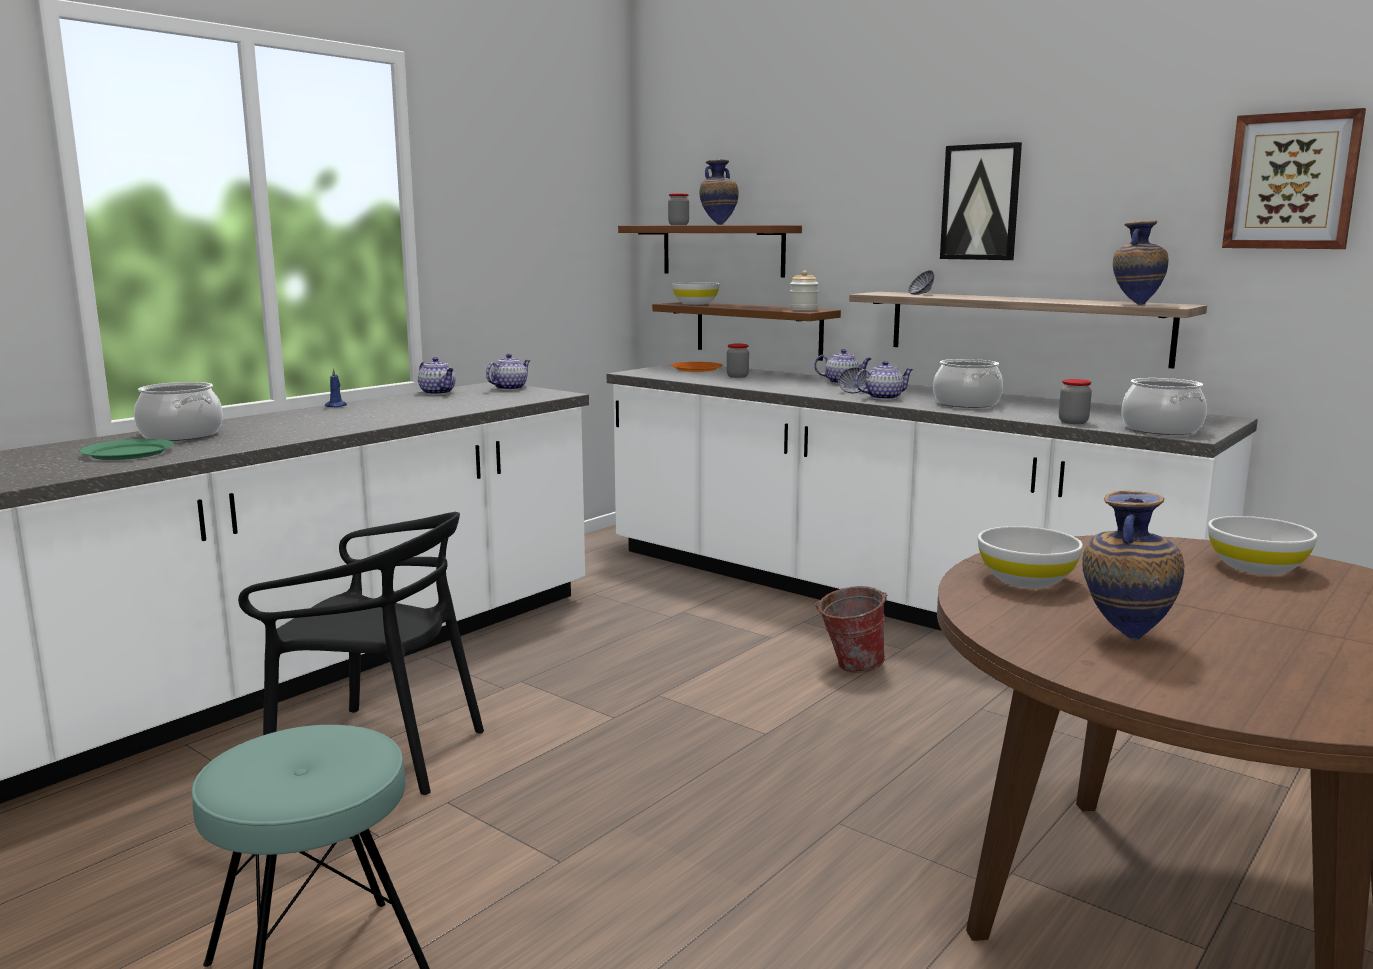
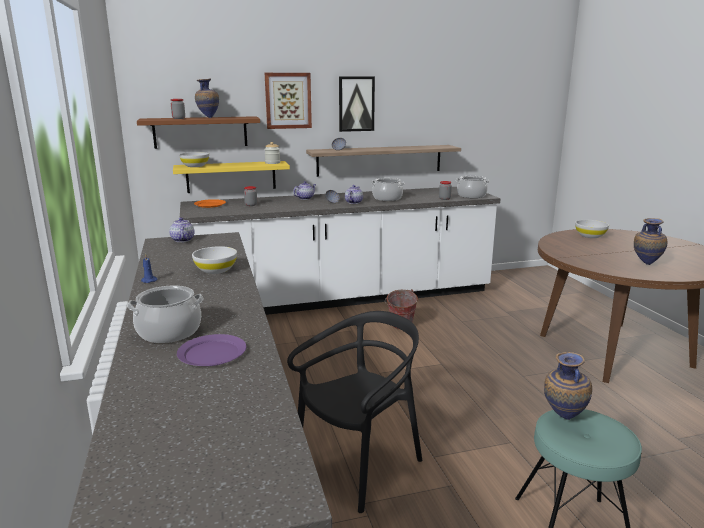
camera: 55 degrees left, 5 degrees up
green plate [79,439,174,460] -> purple plate [177,334,246,366]
teapot [418,357,455,395] -> none
brown shelf [652,302,841,361] -> yellow shelf [173,161,290,193]
white bowl [978,526,1083,588] -> white bowl moved to [192,246,237,274]
vase [1113,220,1168,305] -> vase moved to [544,352,592,420]
picture [1222,108,1366,249] -> picture moved to [265,73,312,129]

